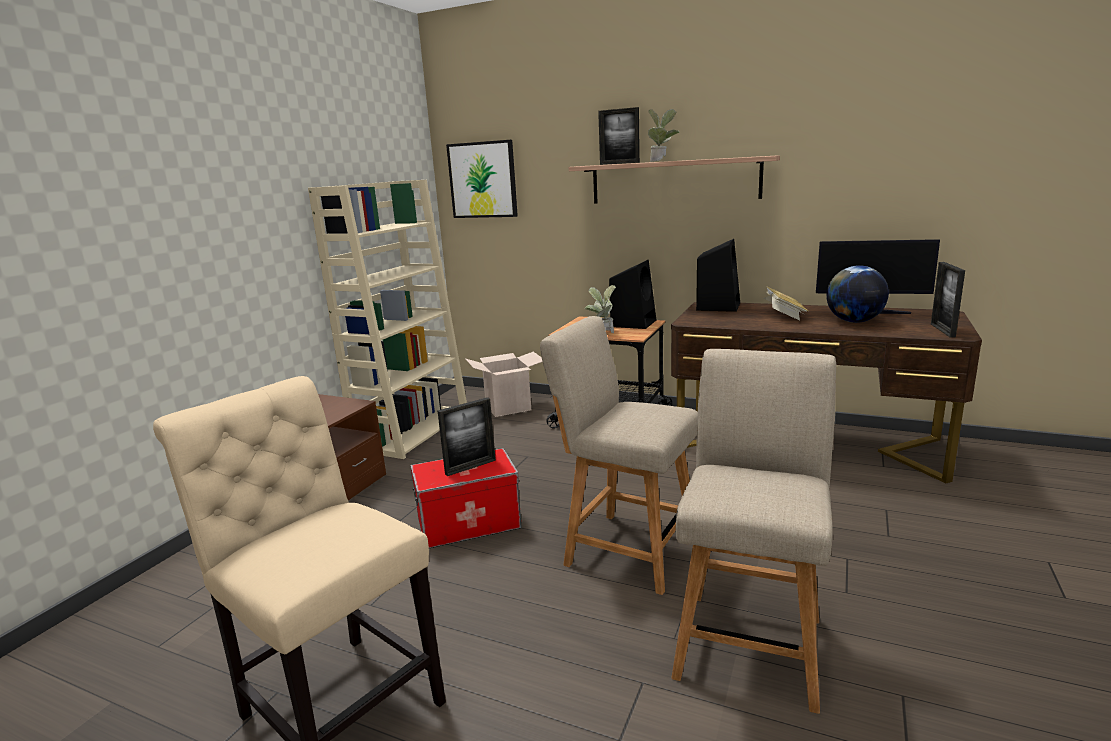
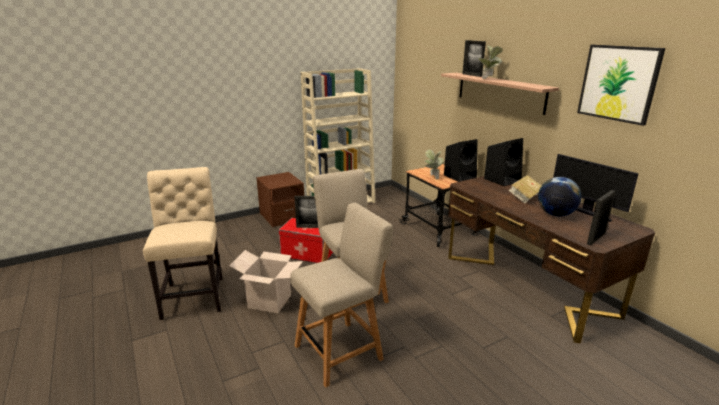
camera: 35 degrees right, 5 degrees up
picture [446,140,518,218] -> picture moved to [577,45,665,126]
cardboard box [465,351,542,417] -> cardboard box moved to [229,250,303,313]

